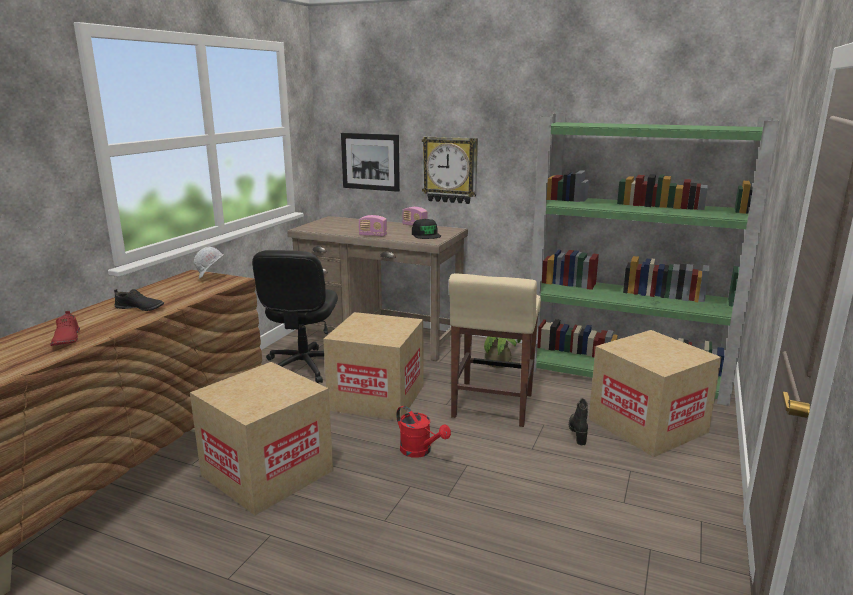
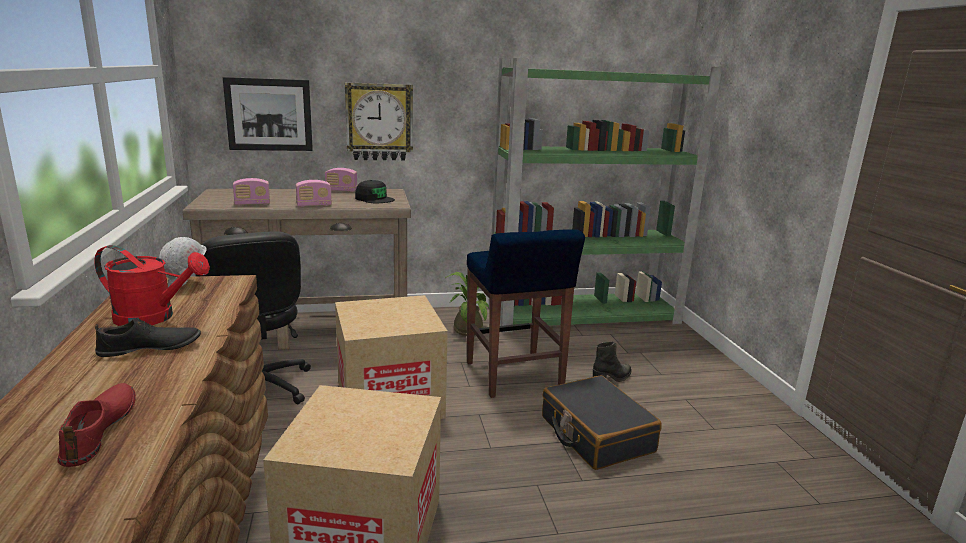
camera: 35 degrees left, 0 degrees up
red shoe [50,311,80,346] -> red shoe turned 135 degrees counterclockwise [57,383,136,467]
red watering can [396,406,451,458] -> red watering can moved to [95,245,210,326]
beige stool [449,273,541,427] -> blue stool [467,229,585,398]
black boot [569,398,588,446] -> black boot turned 90 degrees clockwise [593,342,632,382]
cardboard box [589,330,721,457] -> none
none -> radio [233,178,270,205]
none -> black suitcase [542,375,662,470]

